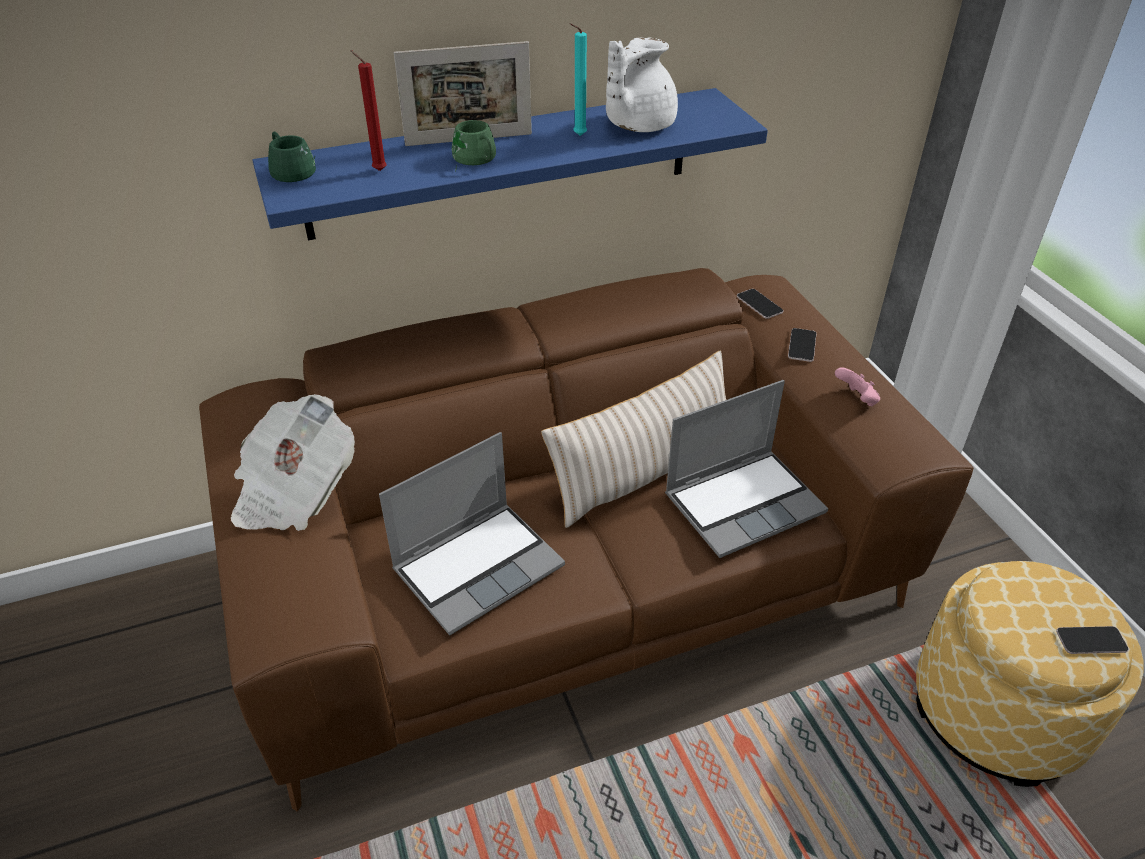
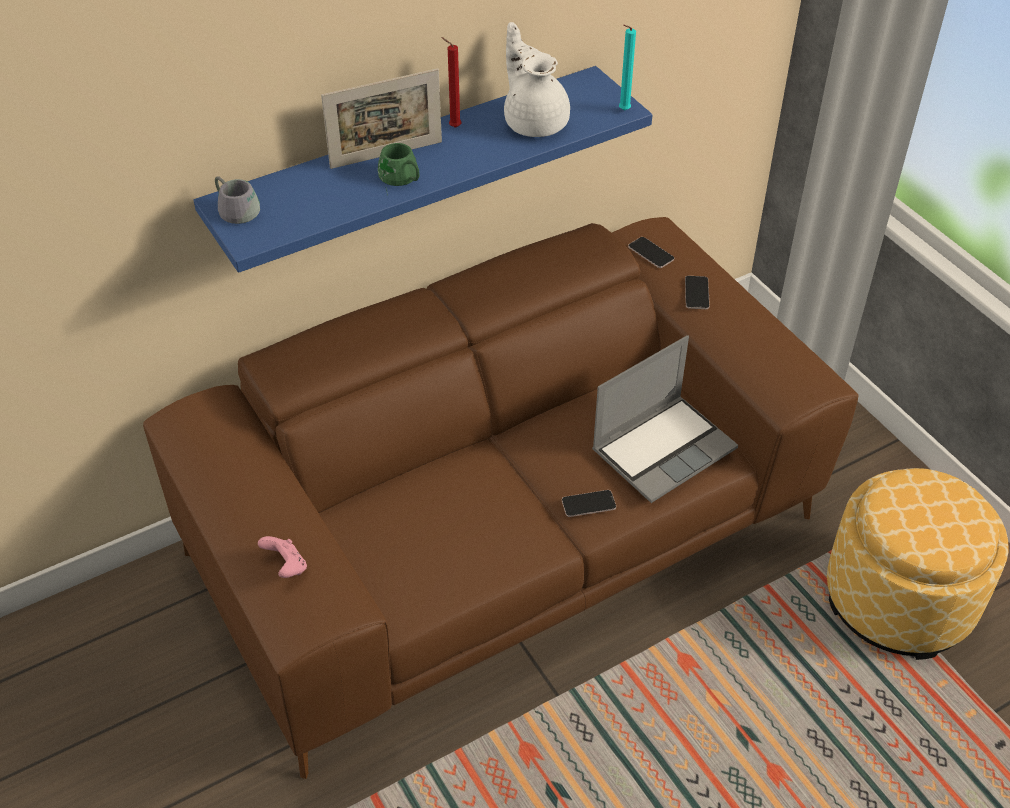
camera: 10 degrees left, 5 degrees up
newspaper [231,394,355,531] -> none
green mug [268,132,316,182] -> grey mug [215,176,260,224]
red candle [350,50,387,171] -> red candle moved to [441,37,461,128]
laptop [379,432,565,635] -> none
beige pillow [541,351,726,528] -> none
turquoise candle [570,23,587,136] -> turquoise candle moved to [619,24,636,111]
white teapot [606,37,678,132] -> white teapot turned 120 degrees clockwise [504,22,570,137]
pink game controller [835,367,880,407] -> pink game controller moved to [258,536,307,578]
phone [1056,626,1129,654] -> phone moved to [562,490,616,517]

